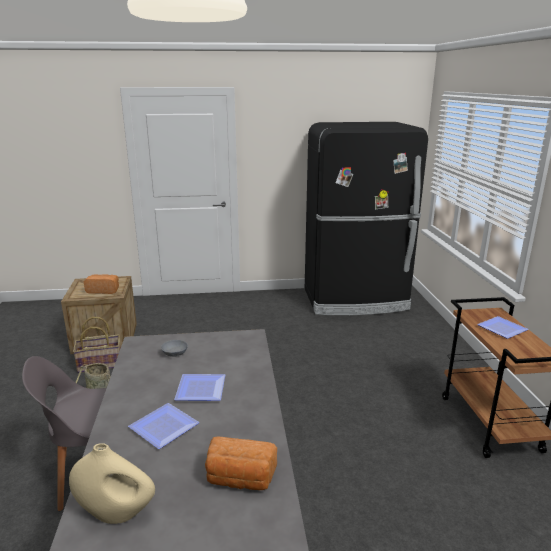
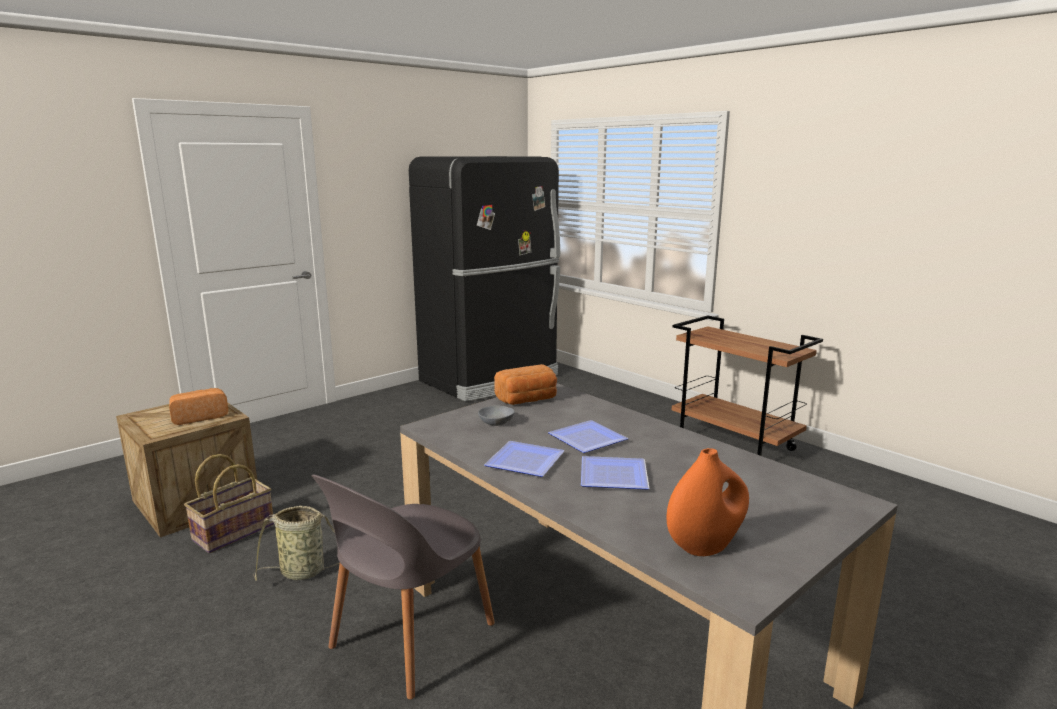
camera: 35 degrees left, 5 degrees down
beige vase [69,443,155,524] -> orange vase [667,448,749,556]
bread [205,437,277,490] -> bread moved to [494,364,557,405]
plate [477,316,529,339] -> plate moved to [484,441,564,477]

